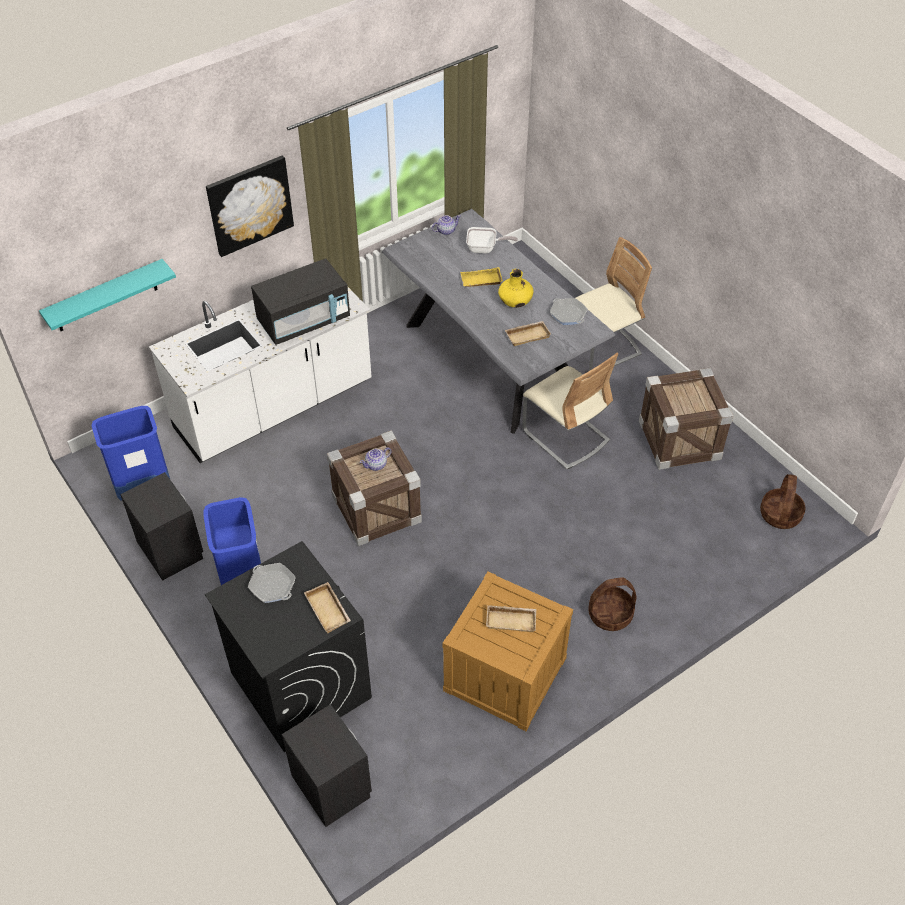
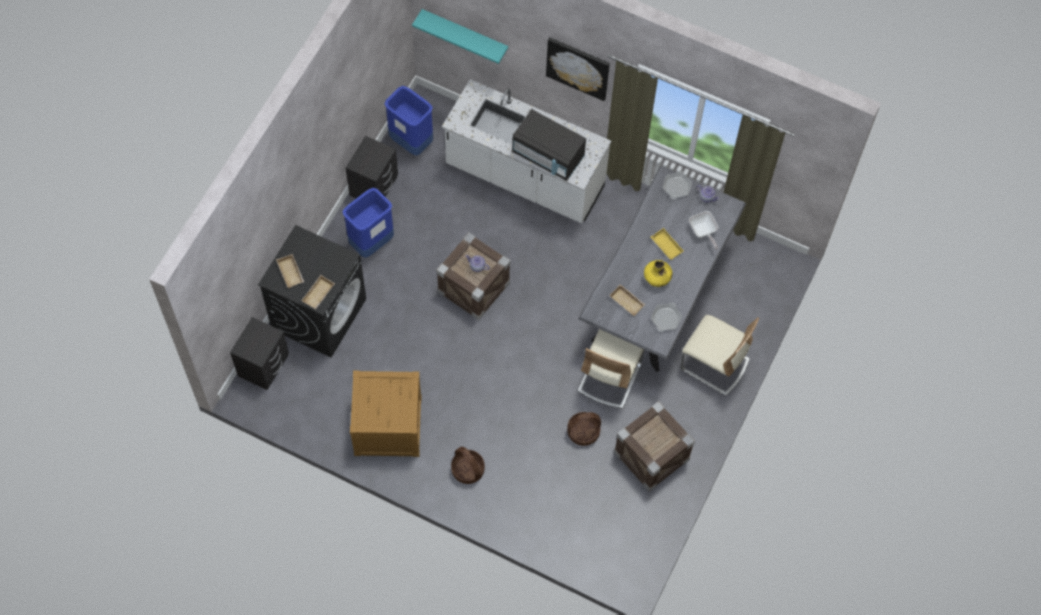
camera: 60 degrees right, 15 degrees up
frying pan [248,563,296,603] -> frying pan moved to [663,171,692,199]
beige tray [486,605,536,632] -> beige tray moved to [276,254,304,288]
basket [760,474,806,529] -> basket moved to [567,412,601,446]

